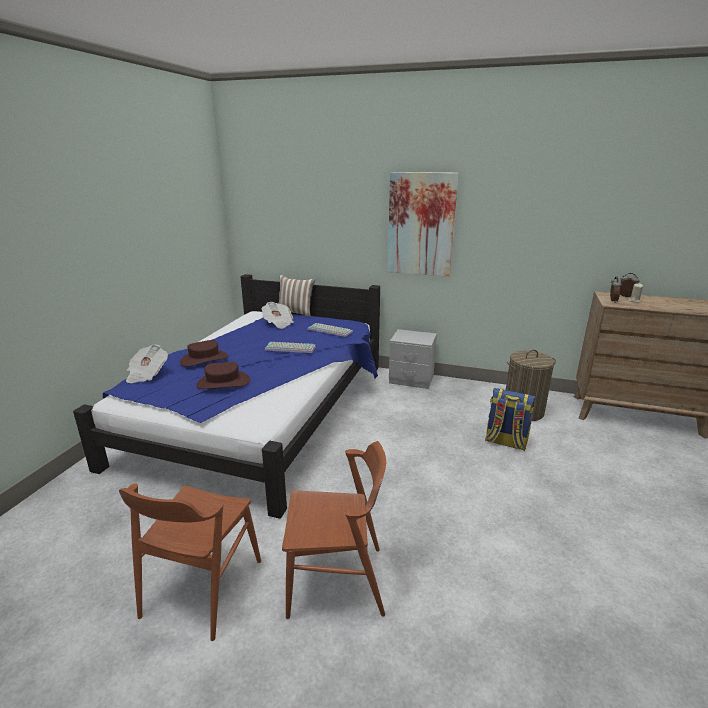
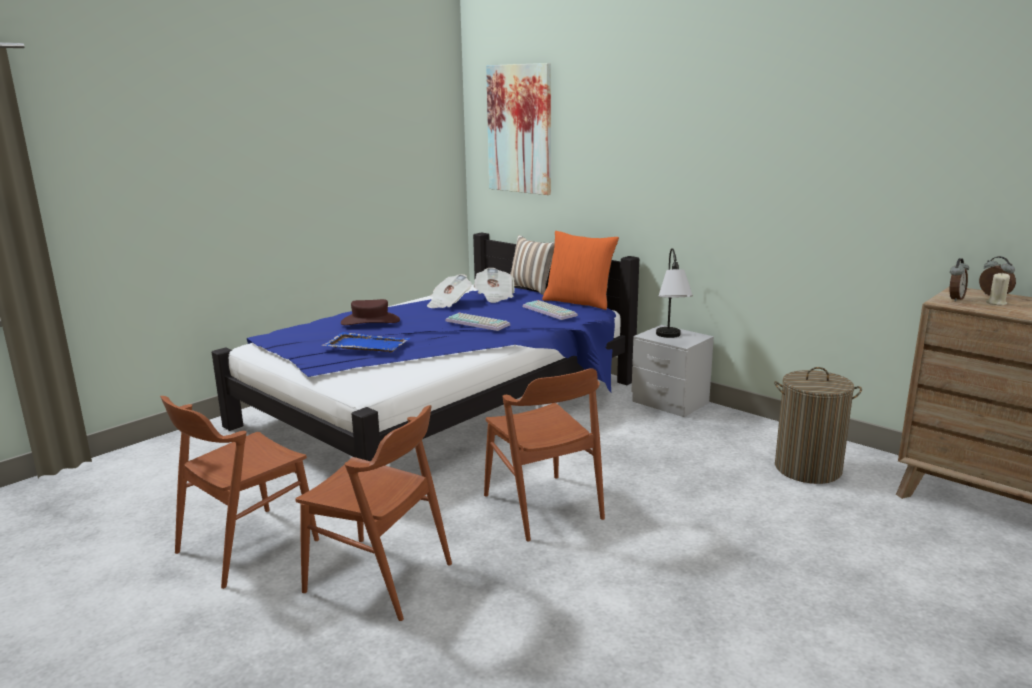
camera: 25 degrees right, 5 degrees down
newspaper [126,344,168,383] -> newspaper moved to [427,274,472,308]
brown hat [196,362,250,389] -> blue tray [322,332,410,352]
picture [387,172,459,277] -> picture moved to [486,63,551,195]
backpack [485,388,536,451] -> none
none -> brown chair [484,368,605,541]
none -> orange pillow [542,231,619,310]
none -> table lamp [656,248,693,338]

